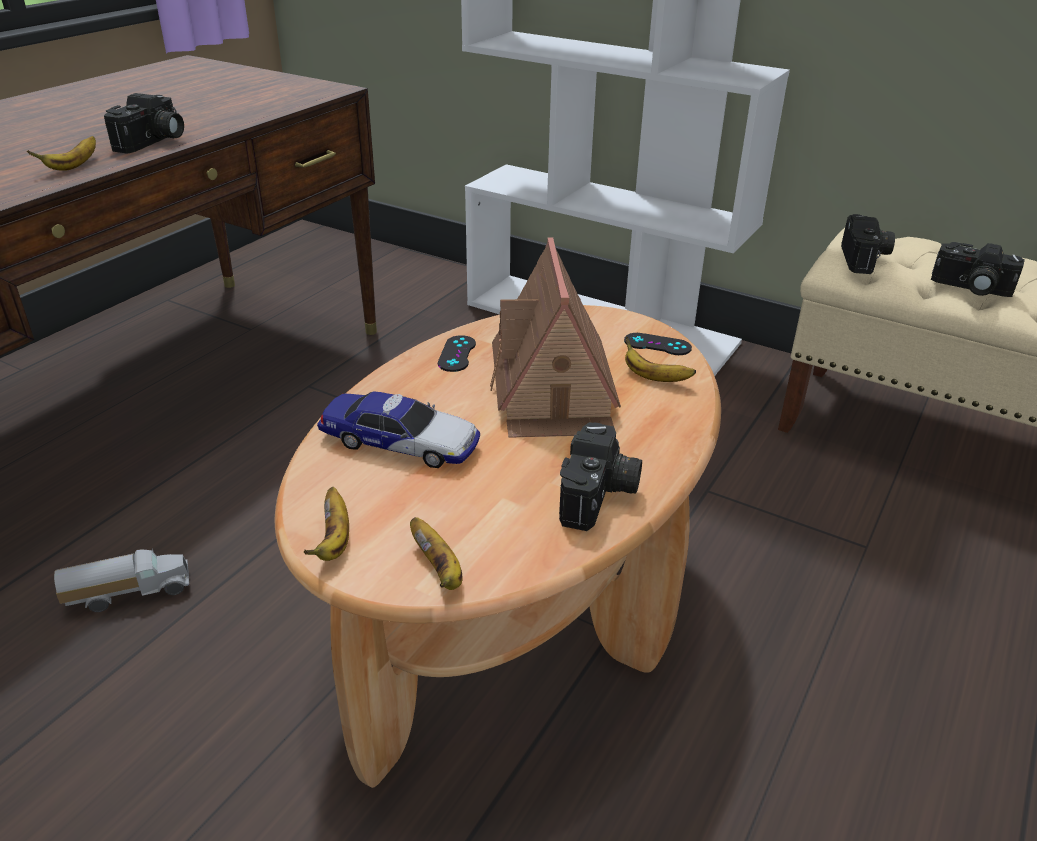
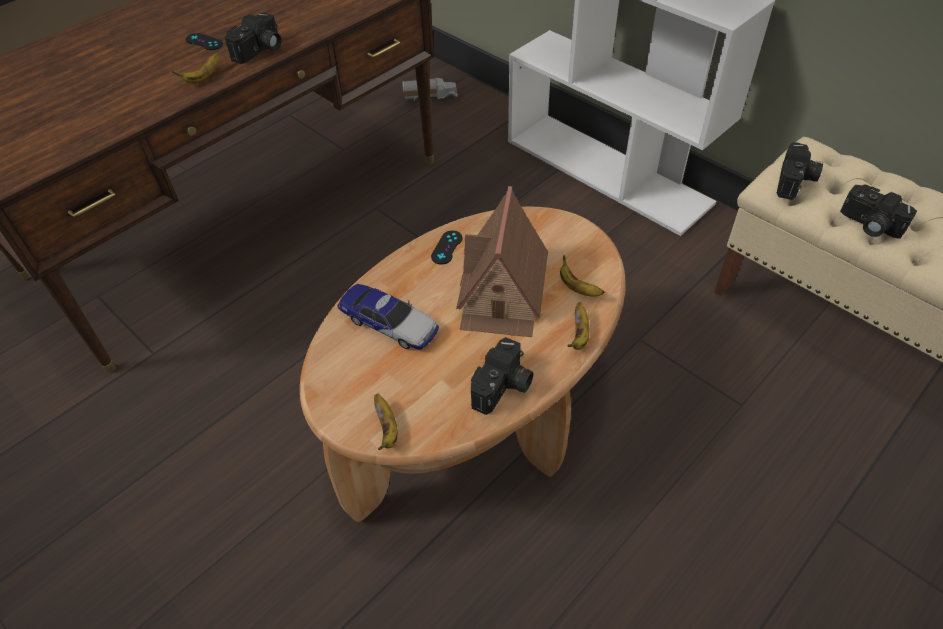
camera: 15 degrees right, 15 degrees up
toy truck [54,549,190,612] -> toy truck moved to [402,78,458,104]
banana [304,487,349,561] -> banana moved to [568,302,589,350]
black game controller [624,333,692,355] -> black game controller moved to [186,33,223,50]

